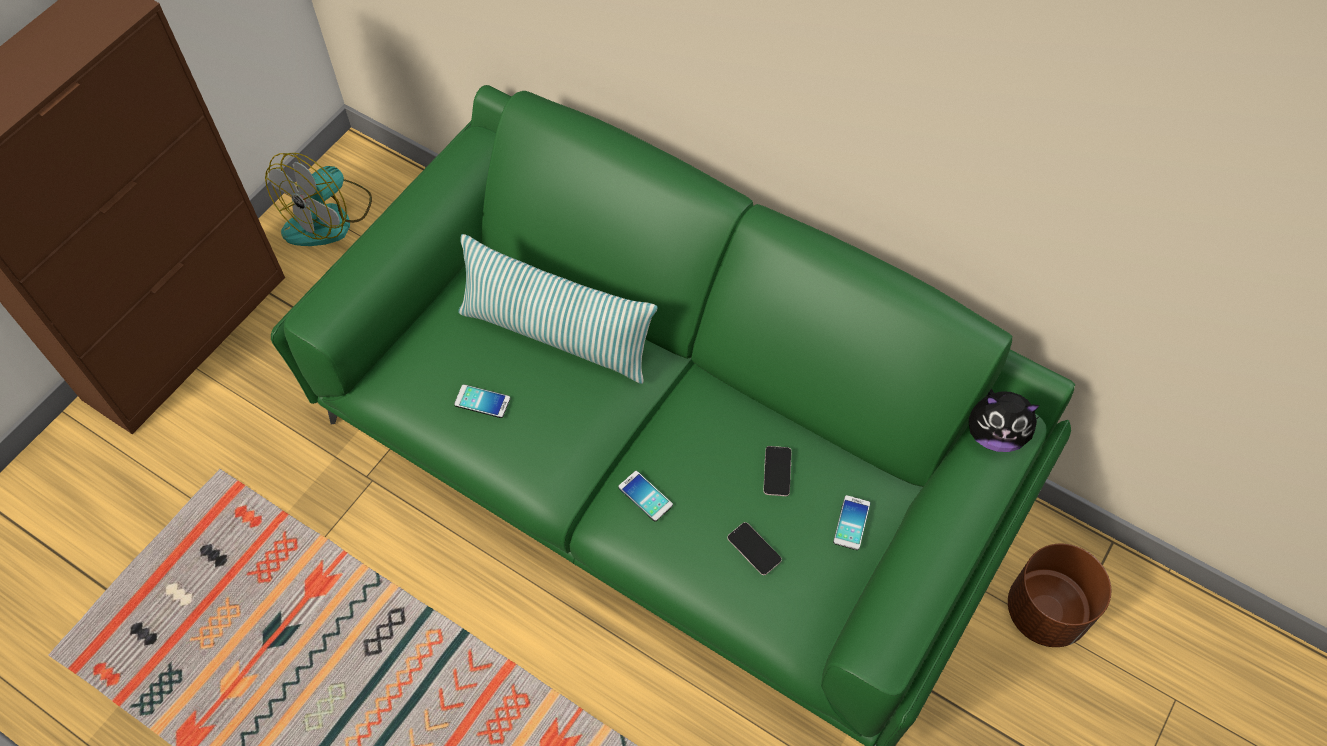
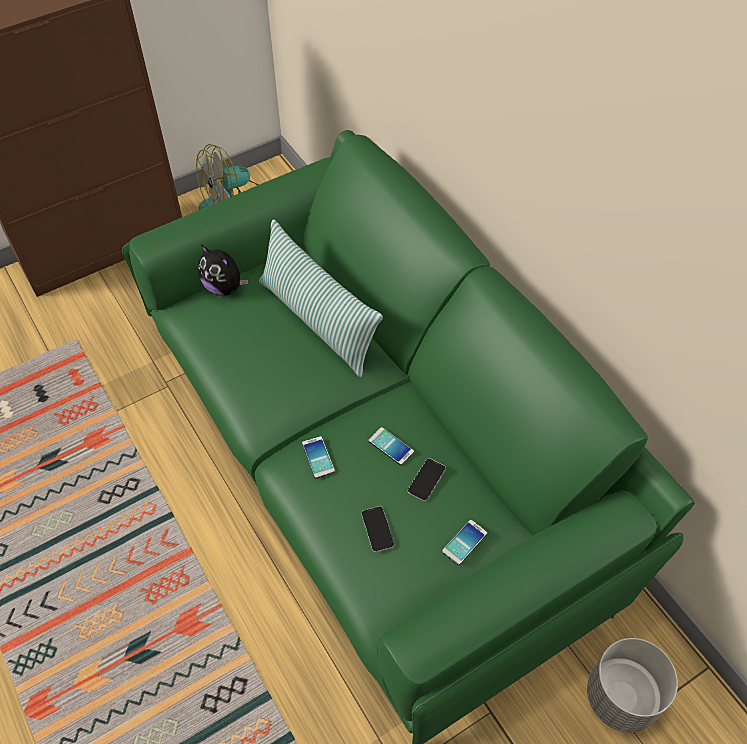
camera: 25 degrees right, 5 degrees down
phone [454,384,510,418] -> phone moved to [369,427,414,465]
plush toy [969,389,1041,452] -> plush toy moved to [198,244,248,296]
brown planter [1008,544,1111,647] -> grey planter [587,638,678,733]

